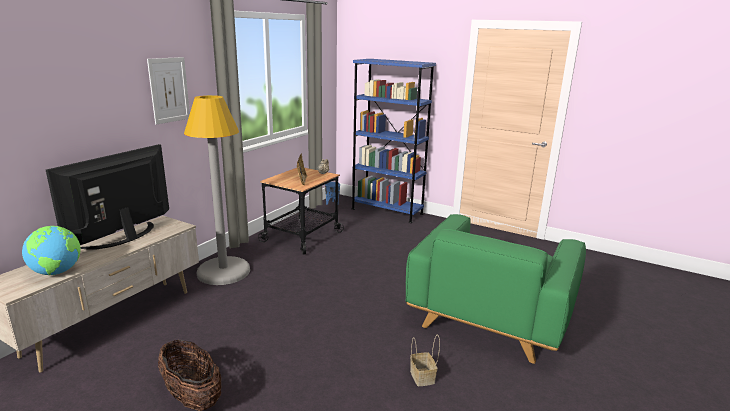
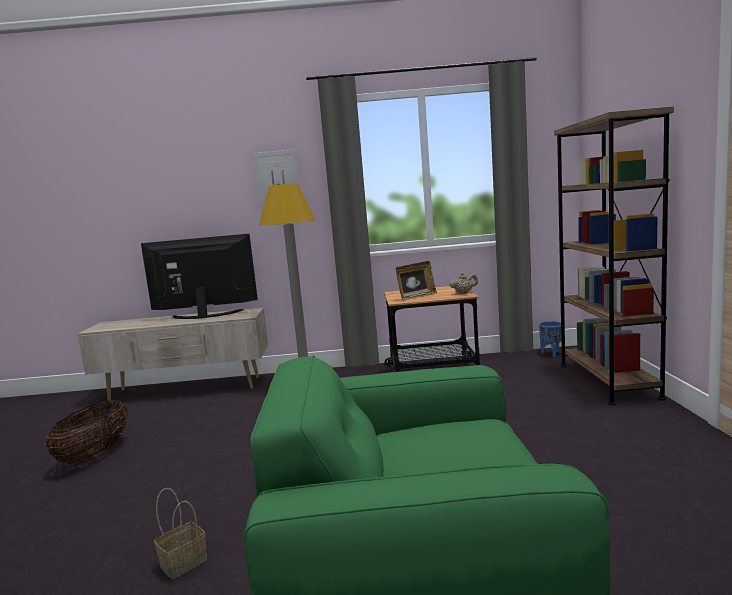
camera: 60 degrees right, 10 degrees down
globe [22,226,81,275] -> none
blue bookcase [351,59,436,223] -> brown bookcase [554,107,674,405]

